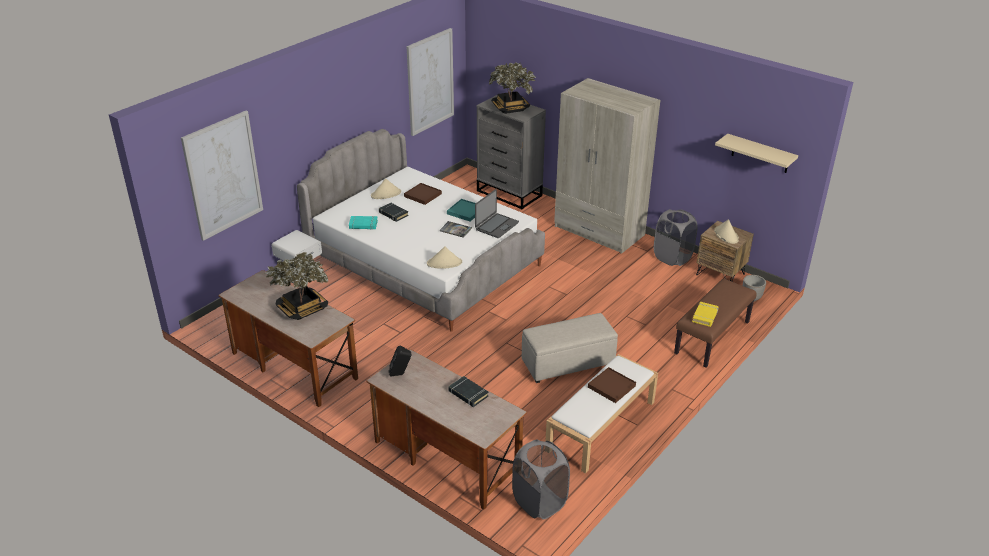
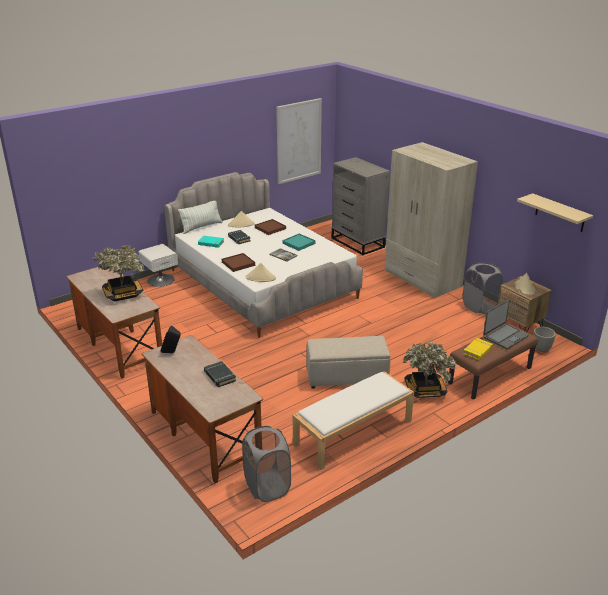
camera: 15 degrees right, 5 degrees down
picture [181,111,263,241] -> none
laptop [475,189,519,238] -> laptop moved to [483,300,529,349]
potted plant [489,63,536,114] -> potted plant moved to [403,341,457,398]
brown tray [588,367,636,403] -> brown tray moved to [222,253,255,272]
none -> pillow [178,201,223,234]

